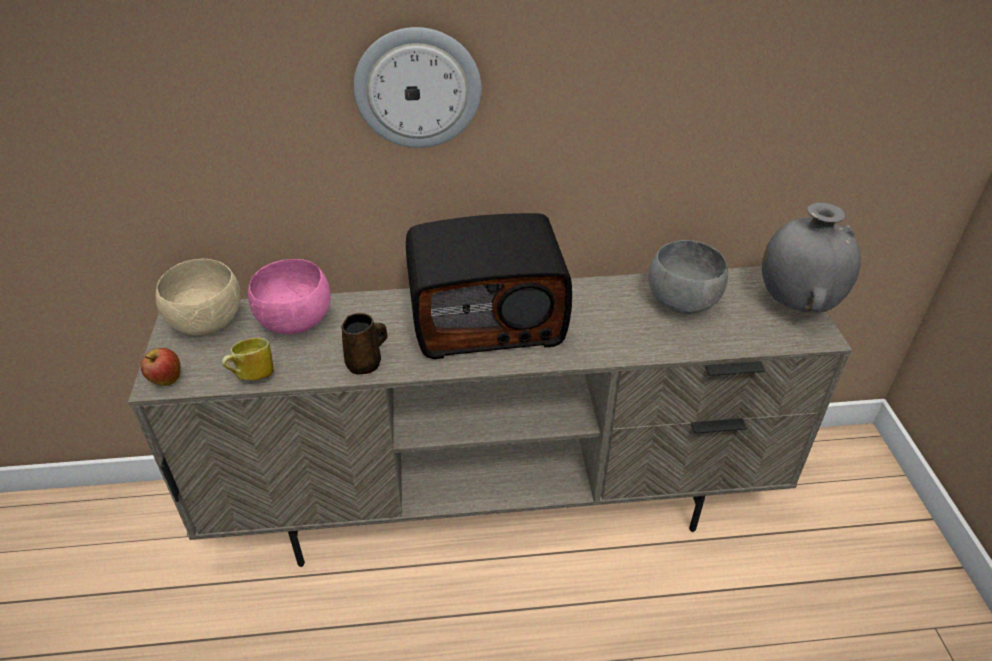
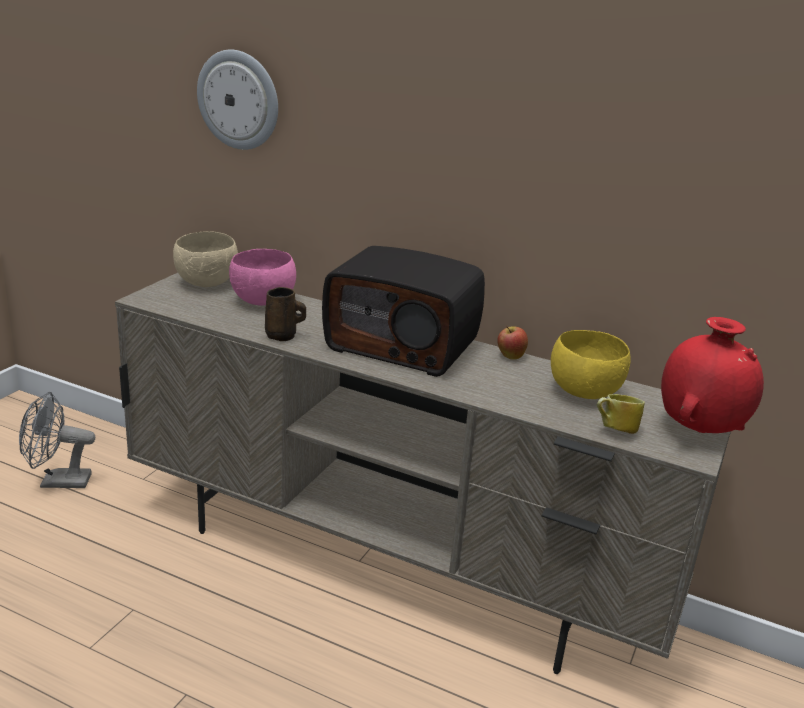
camera: 30 degrees right, 15 degrees down
apple [141,348,180,386] -> apple moved to [497,326,528,360]
mug [222,338,274,380] -> mug moved to [597,394,645,434]
wall clock [353,27,481,148] -> wall clock moved to [197,50,278,150]
grey bowl [648,240,728,314] -> yellow bowl [551,330,631,399]
grey vase [762,203,861,313] -> red vase [661,317,764,433]
none -> grey fan [19,392,95,488]

